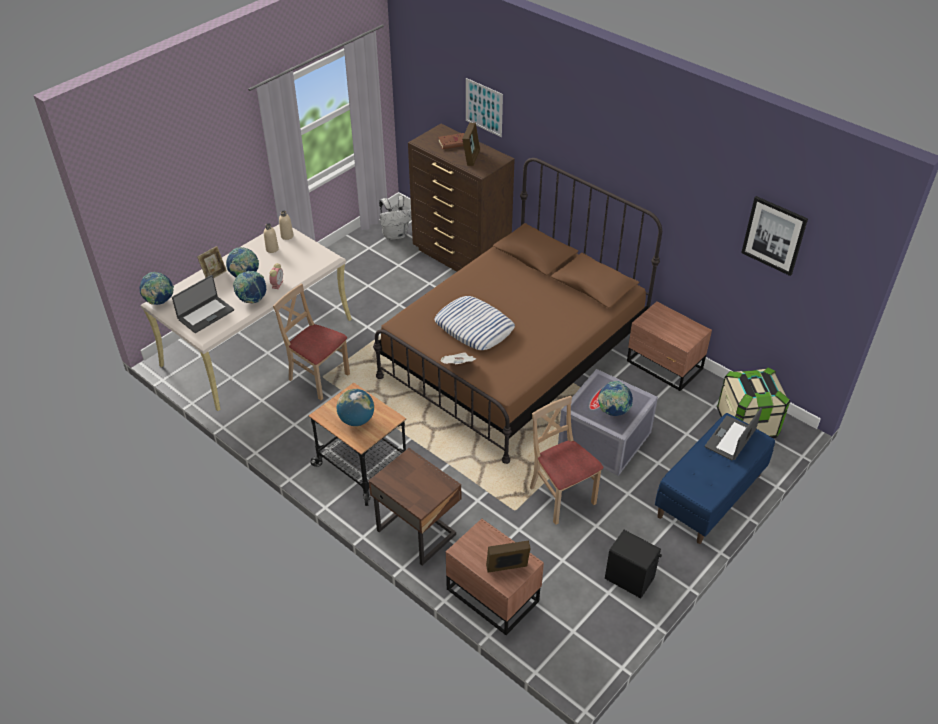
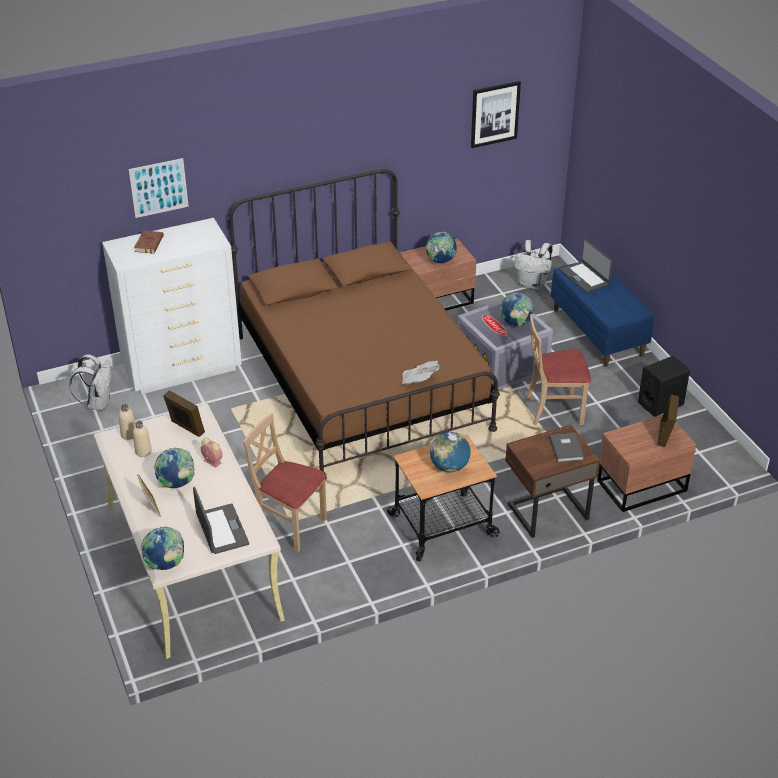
camera: 65 degrees left, 5 degrees down
globe [233,271,266,304] -> globe moved to [426,231,457,264]
beige chair [273,283,350,400] -> beige chair turned 60 degrees clockwise [243,413,327,552]
brown dresser [408,124,515,272] -> white dresser [102,218,242,394]
pillow [434,296,515,350] -> none
picture frame [462,123,480,166] -> picture frame moved to [163,390,205,437]
storage box [717,368,790,438] -> white backpack [515,240,553,290]
none -> grey book [549,433,584,462]

